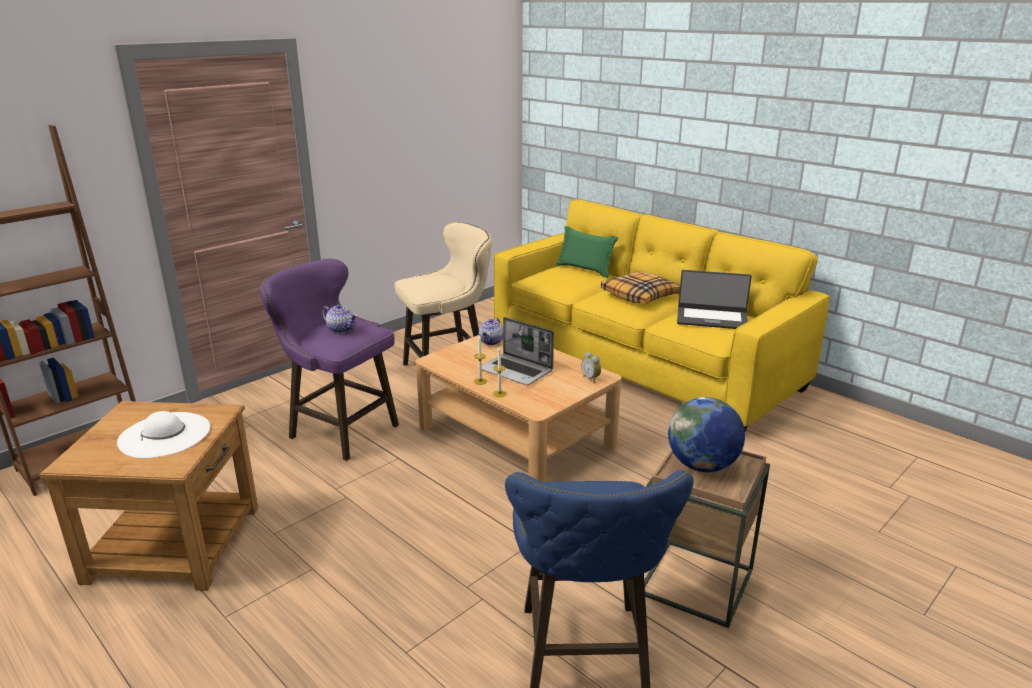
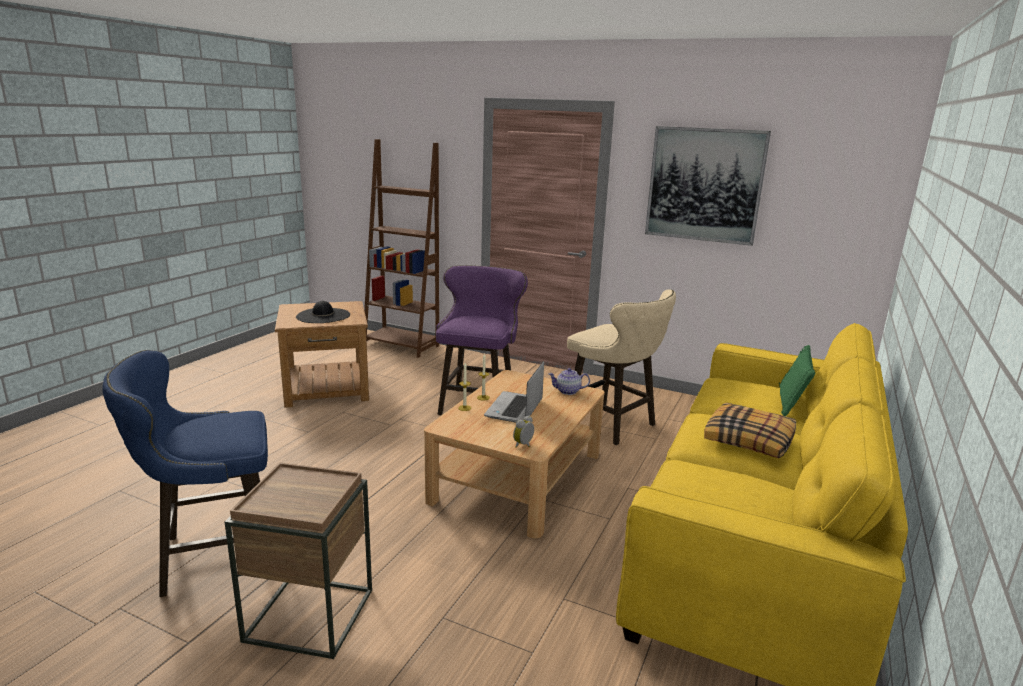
camera: 70 degrees right, 5 degrees down
white hat [117,411,210,458] -> black hat [296,301,350,323]
teapot [321,304,358,333] -> none
globe [668,397,745,472] -> none
laptop [677,270,752,329] -> none
none -> picture [645,126,771,246]

